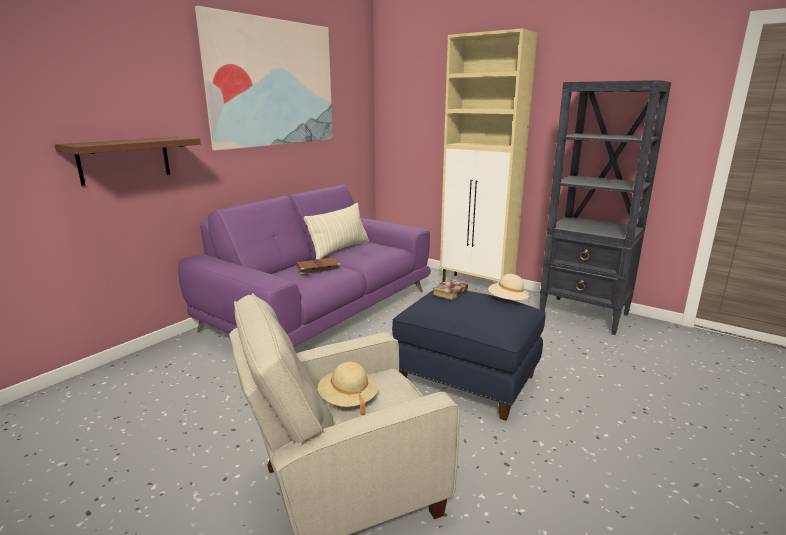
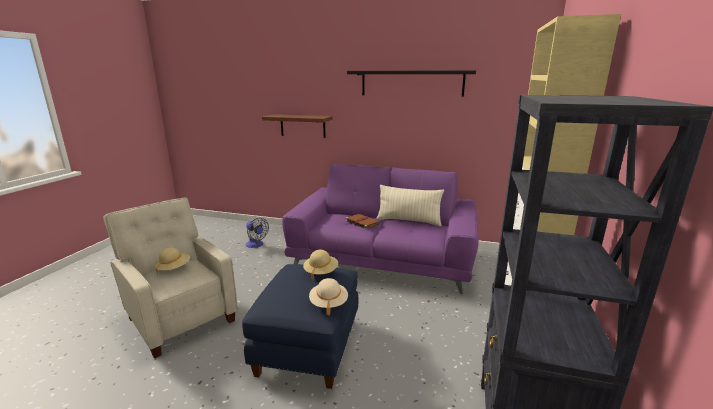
camera: 70 degrees right, 0 degrees up
picture [195,6,333,150] -> black shelf [347,70,476,97]
book [433,280,468,300] -> beige hat [303,250,338,280]
none -> fan [246,218,269,248]

